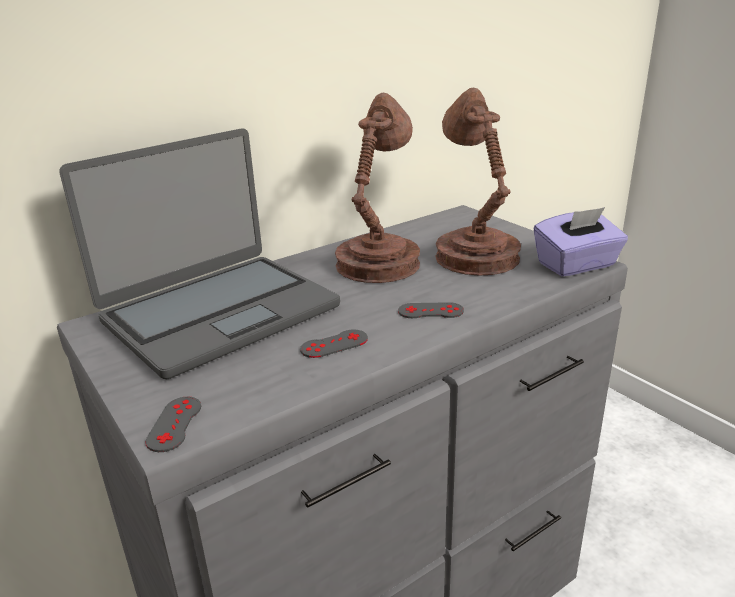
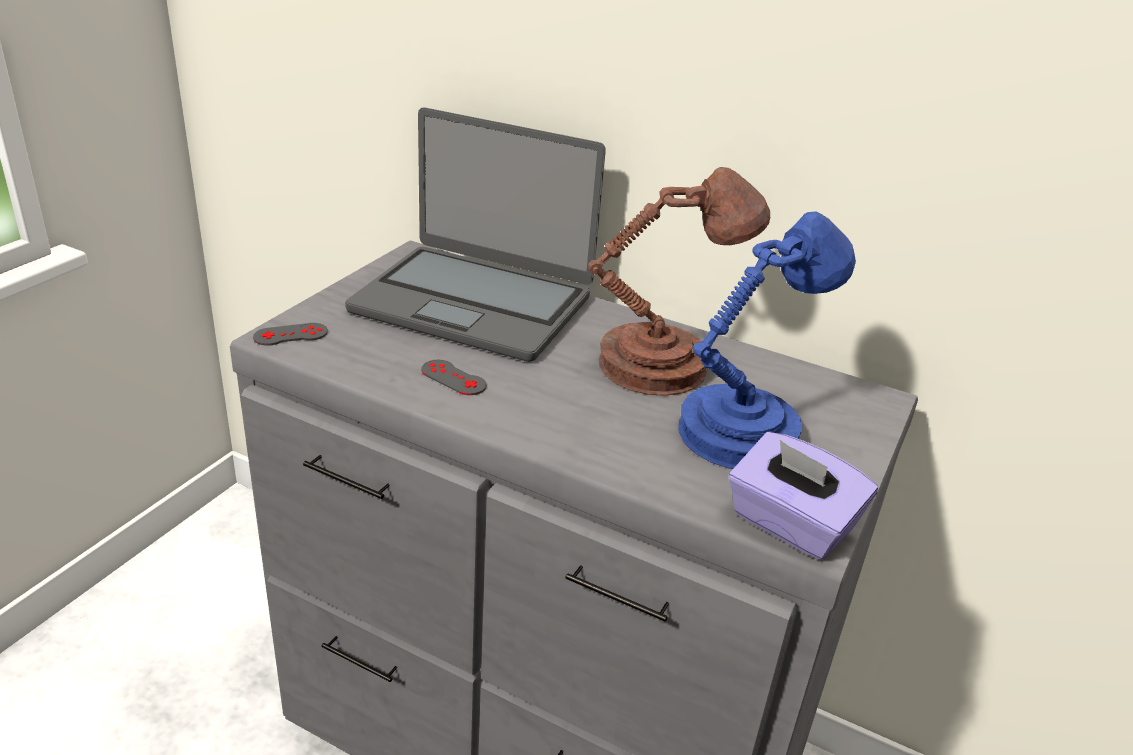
camera: 60 degrees right, 5 degrees up
grey game controller [398,302,464,318] -> none
brown table lamp [435,88,521,276] -> blue table lamp [679,211,856,469]

